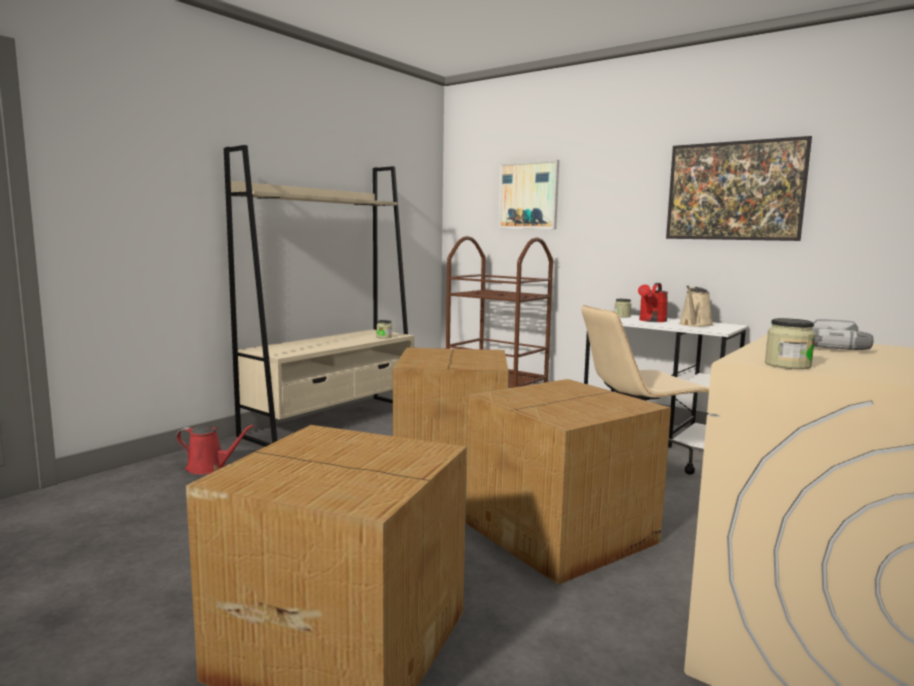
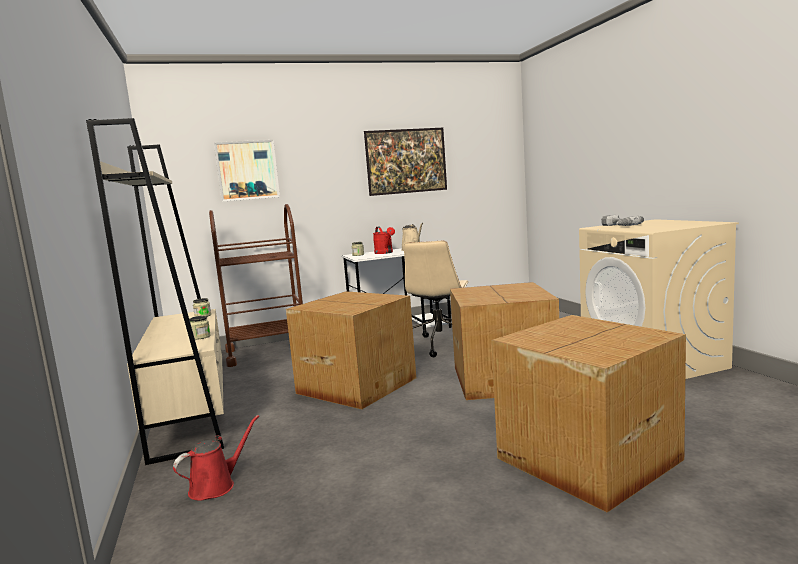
camera: 55 degrees left, 0 degrees up
jar [765,318,816,369] -> jar moved to [189,316,211,340]

